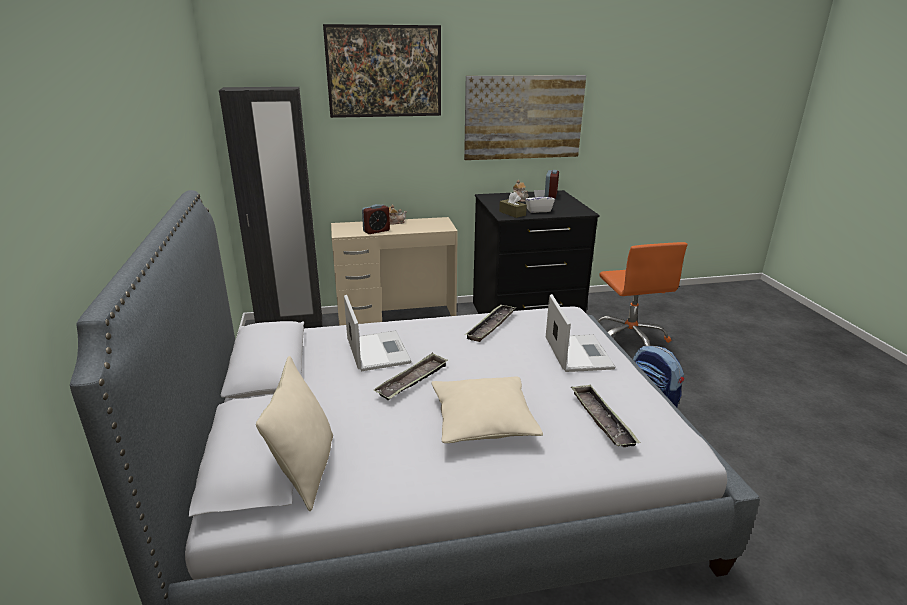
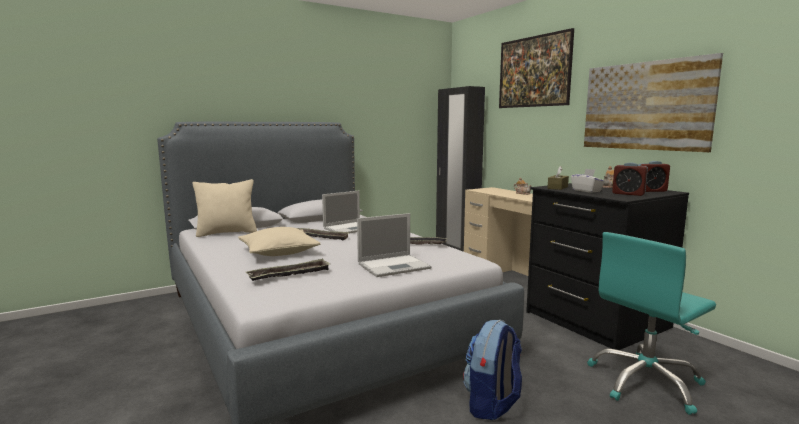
camera: 70 degrees right, 15 degrees down
alarm clock [362,204,390,234] -> alarm clock moved to [612,163,648,196]
orange office chair [598,242,688,346] -> turquoise office chair [587,232,716,415]

